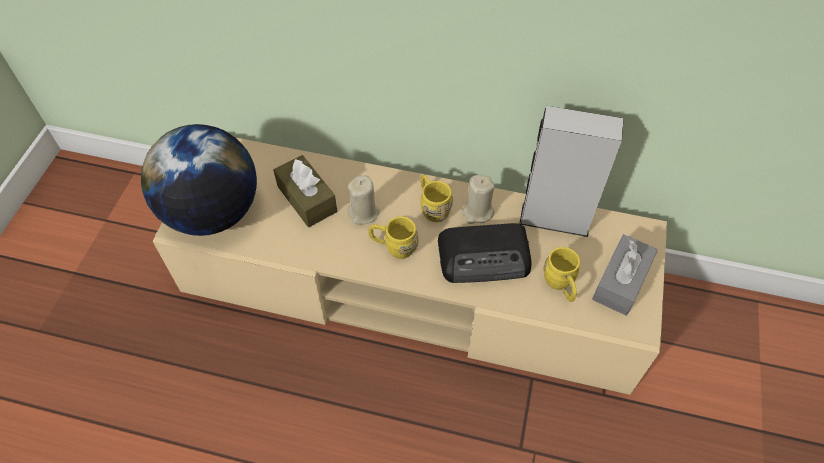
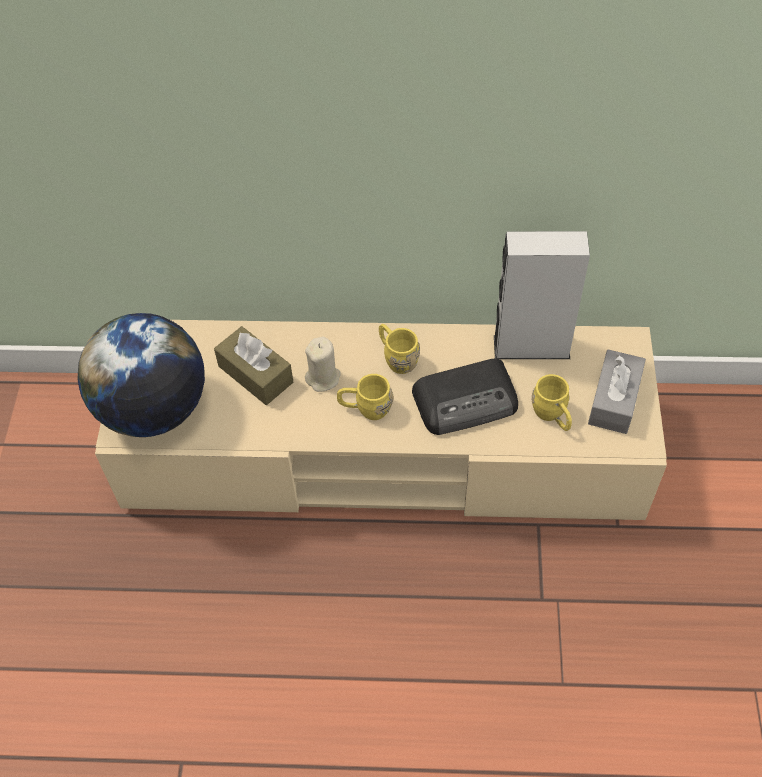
camera: 10 degrees left, 0 degrees up
beige candle [462,174,495,224] -> none

